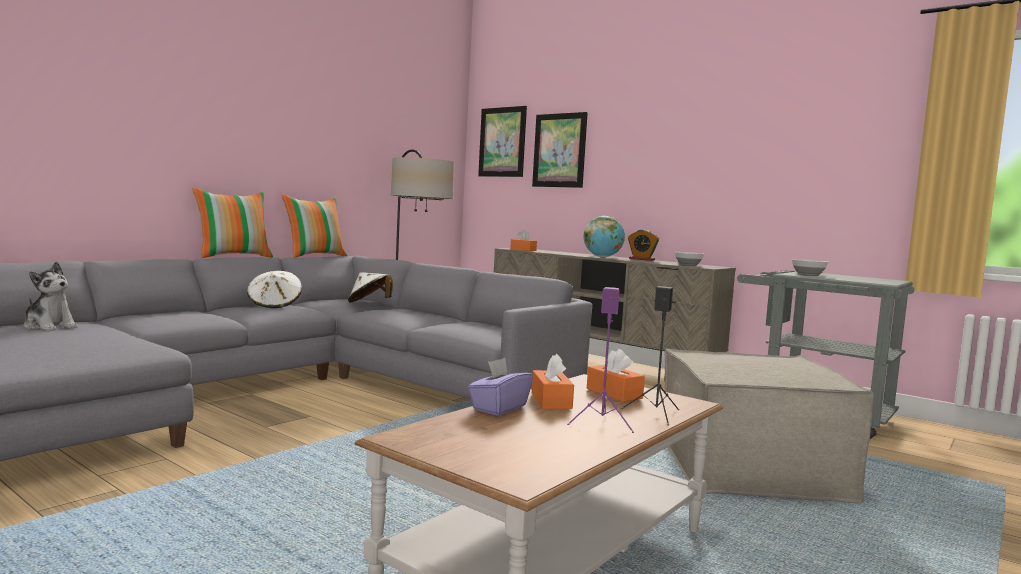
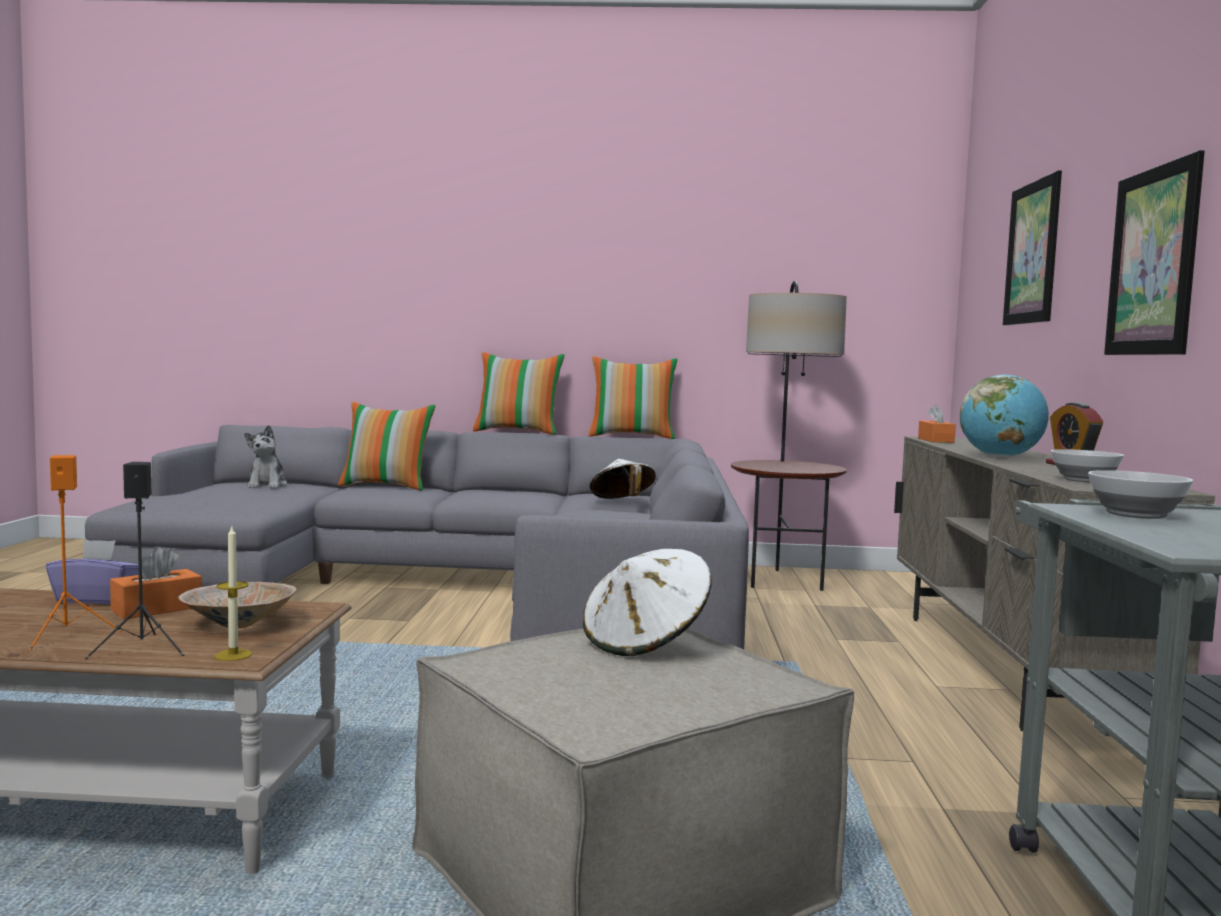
camera: 55 degrees right, 0 degrees up
white hat [247,271,302,308] -> white hat moved to [583,549,711,656]
picture [478,106,527,177] -> picture moved to [1104,150,1205,355]
purple speaker [567,287,634,433] -> orange speaker [29,455,122,650]
orange tissue box [587,349,645,402] -> beige bowl [178,582,297,628]
none -> candle [214,527,252,661]
none -> pillow [338,402,436,491]

